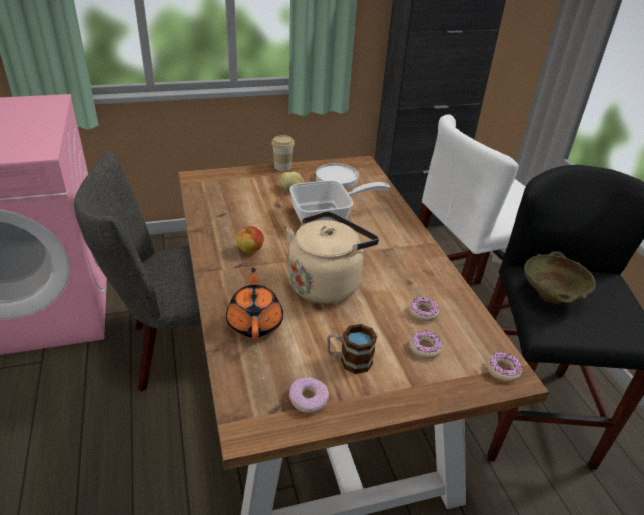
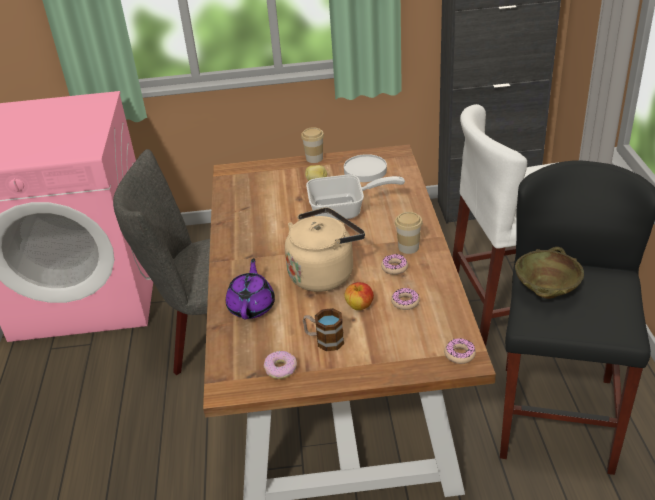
camera: 15 degrees right, 0 degrees up
orange teapot [226,268,283,340] -> purple teapot [226,258,275,319]
apple [236,226,264,253] -> apple moved to [344,282,374,310]
donut [409,330,443,359] -> donut moved to [381,254,408,275]
none -> cup [395,212,423,254]

